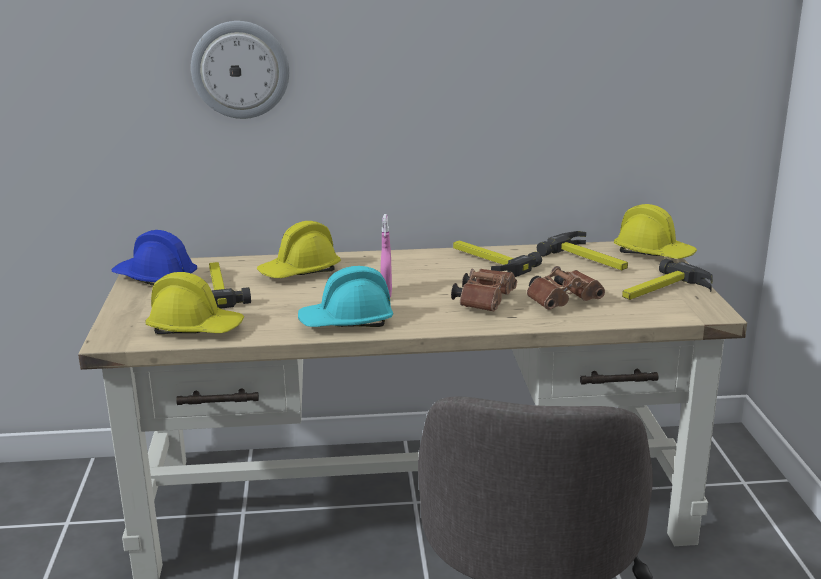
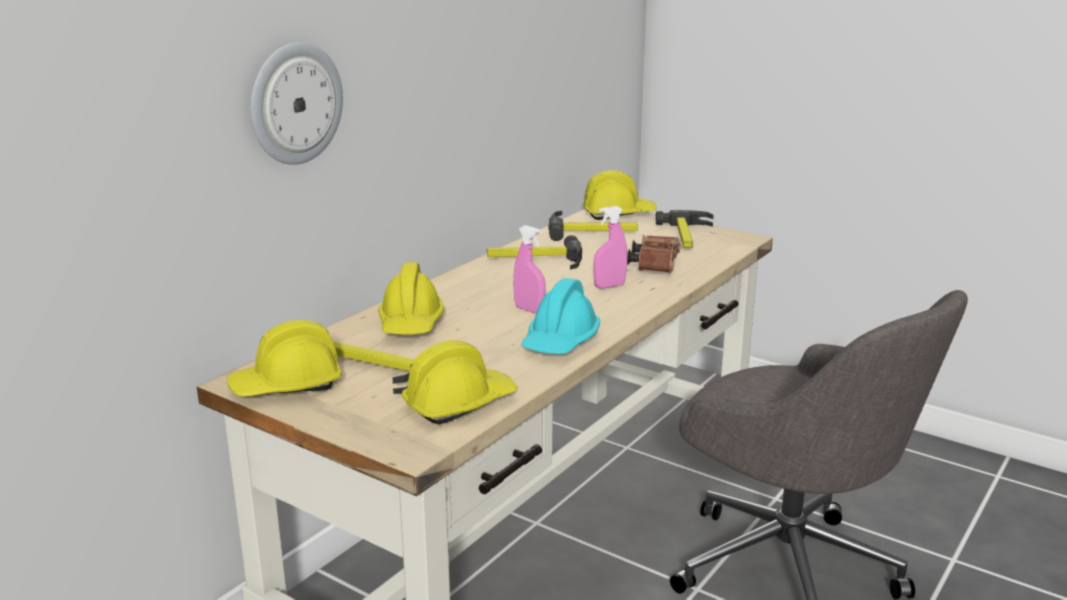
camera: 50 degrees left, 0 degrees up
blue hard hat [112,230,197,286] -> yellow hard hat [228,320,342,397]
brown binoculars [451,268,517,312] -> pink spray bottle [593,206,627,288]

